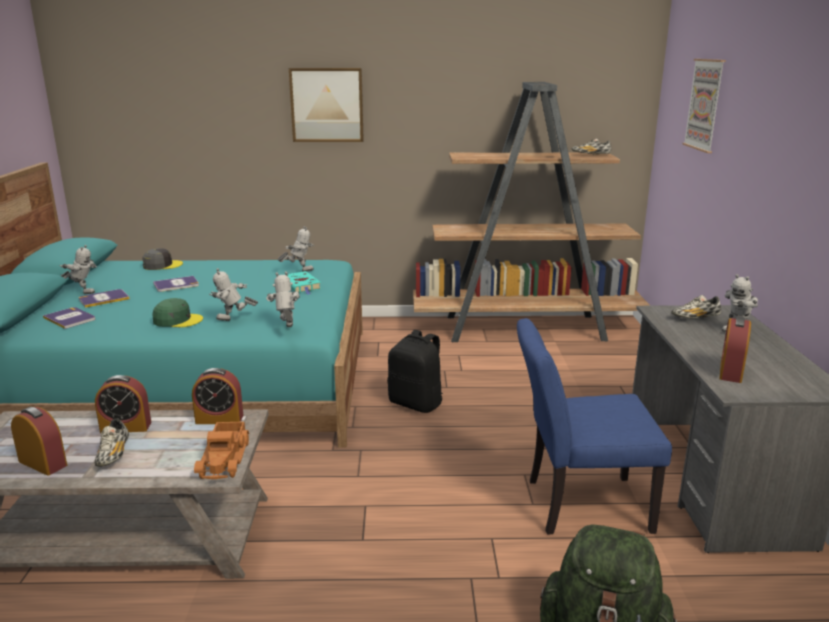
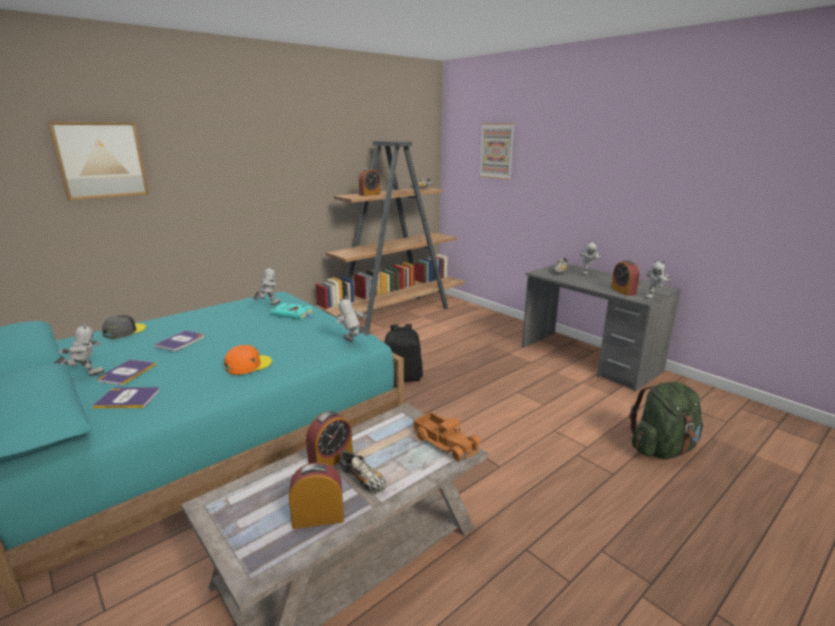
camera: 40 degrees left, 0 degrees up
green cap [152,298,203,327] -> orange cap [224,345,272,375]
alarm clock [192,368,243,424] -> alarm clock moved to [359,168,381,196]
toy robot [209,268,258,321] -> toy robot moved to [646,260,670,299]
picture [289,68,364,142] -> picture moved to [48,122,149,200]
blue chair [517,318,672,534] -> none

